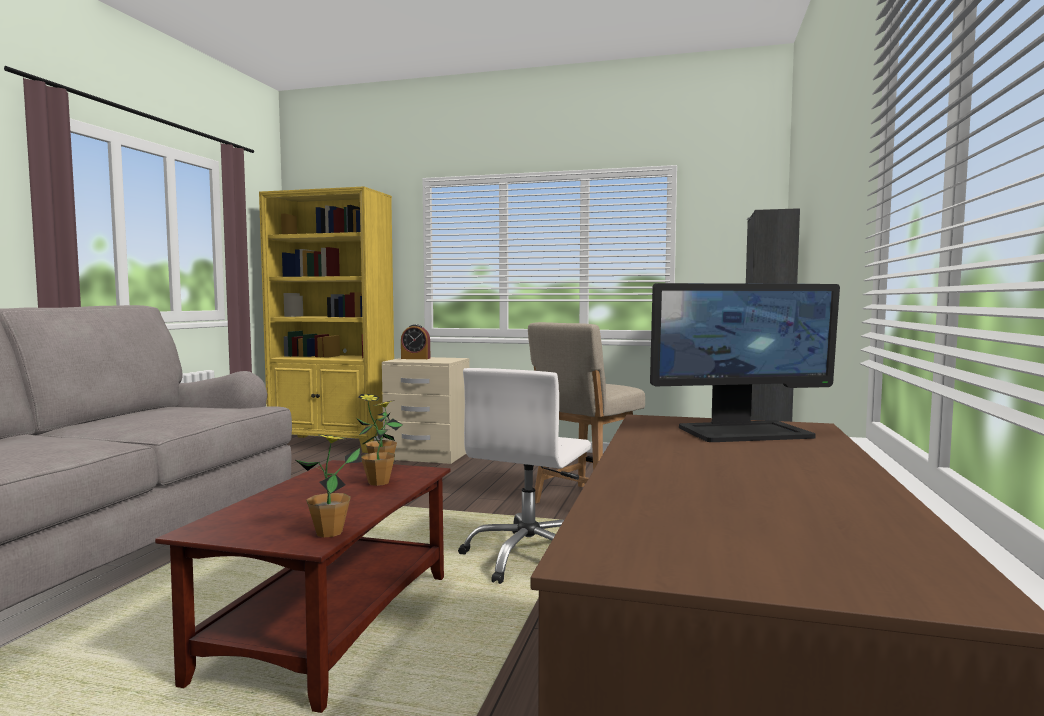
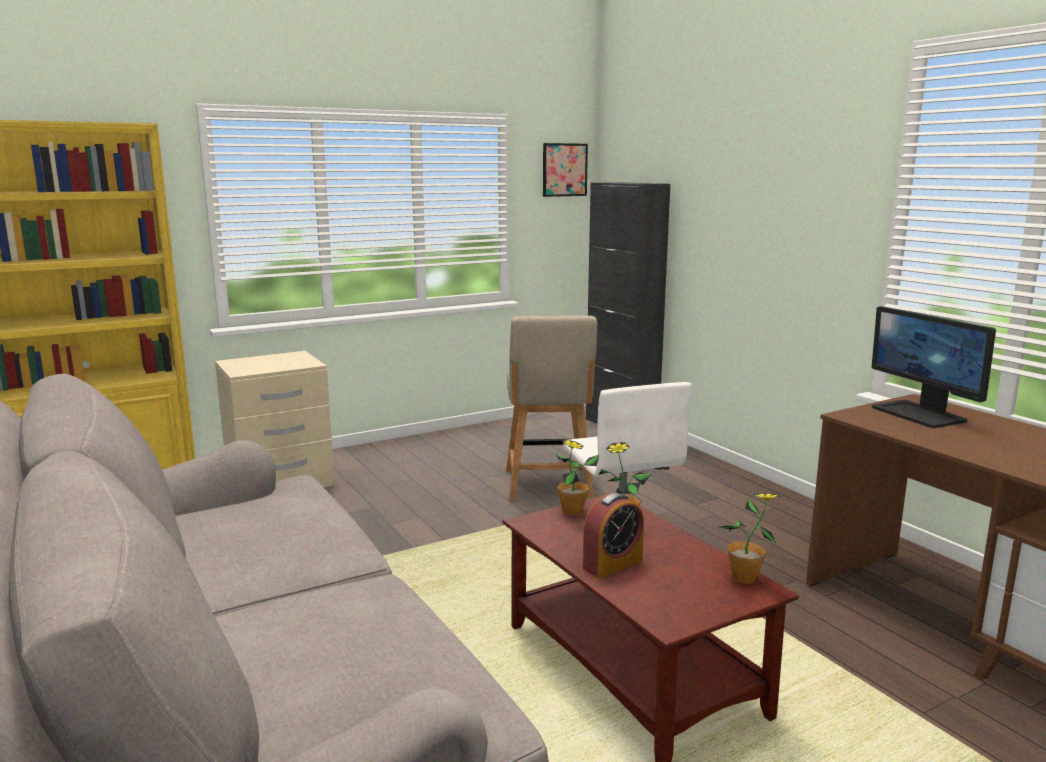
camera: 45 degrees left, 10 degrees up
alarm clock [401,324,430,359] -> alarm clock moved to [583,493,644,578]
monitor [650,283,840,442] -> monitor turned 120 degrees clockwise [872,306,996,428]
none -> picture [543,143,588,197]

